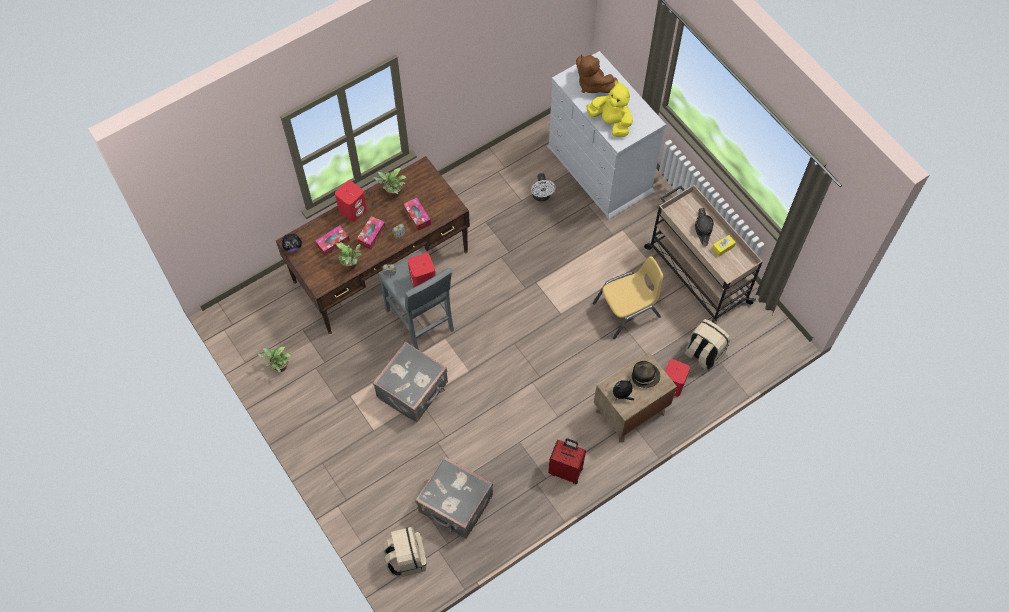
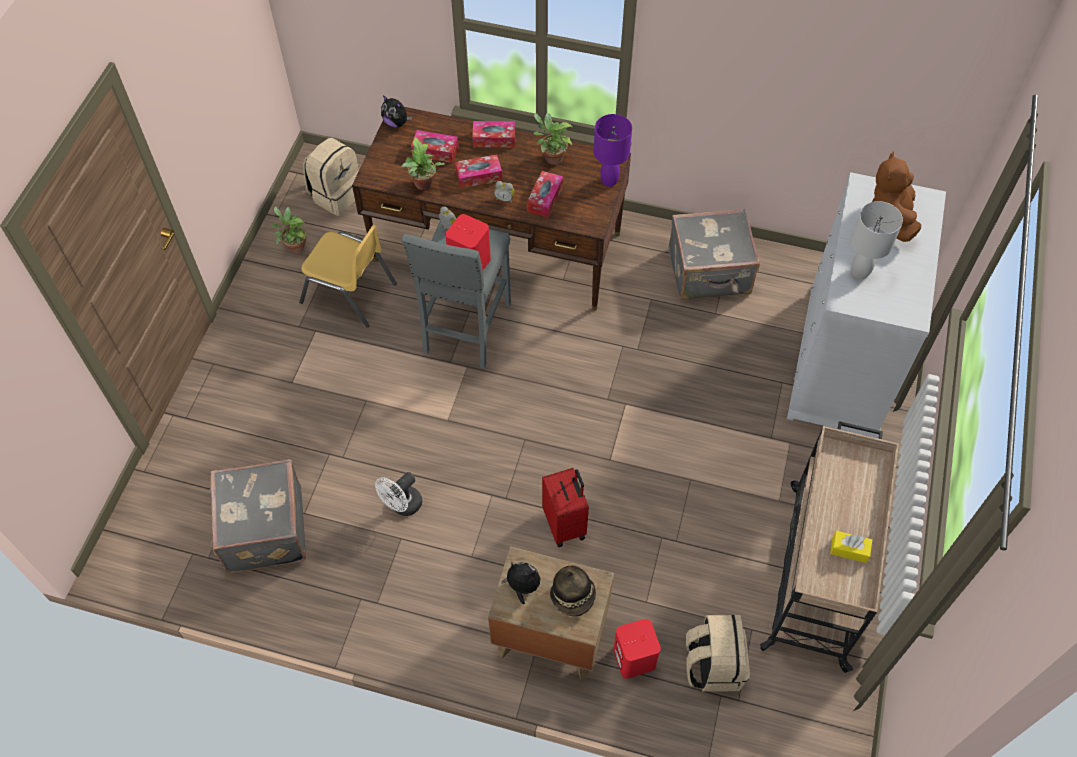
camera: 50 degrees right, 5 degrees down
red speaker [335,180,367,222] -> tissue box [472,121,515,148]
grey suitcase [373,342,448,423] -> grey suitcase moved to [669,209,760,300]
beige backpack [383,527,427,577] -> beige backpack moved to [303,138,359,216]
white fan [531,173,556,201] -> white fan moved to [375,472,422,516]
red suitcase [548,438,586,484] -> red suitcase moved to [542,468,589,547]
yellow plush toy [586,80,633,137] -> white table lamp [851,201,903,279]
yellow chair [593,256,664,339] -> yellow chair moved to [299,225,397,327]
black hat [695,208,714,246] -> none
none -> purple table lamp [594,114,632,187]

